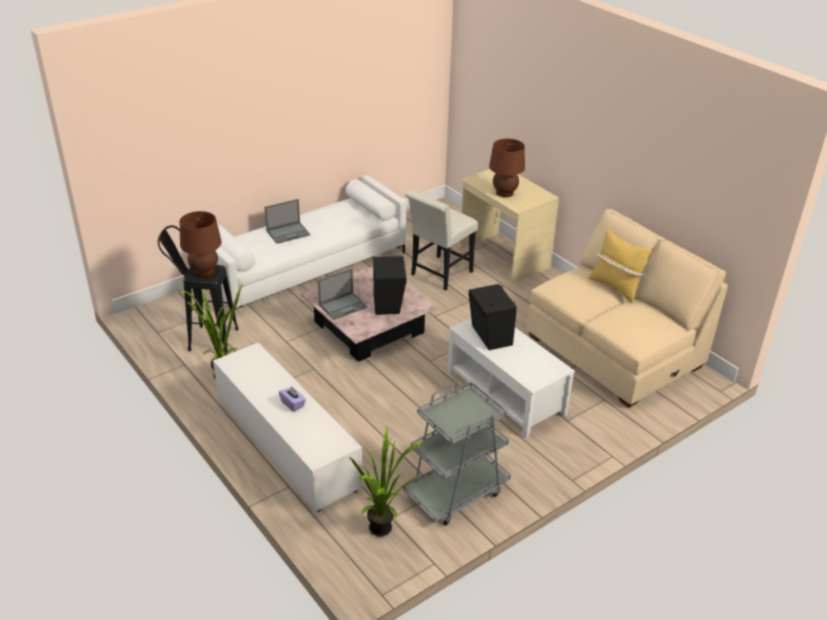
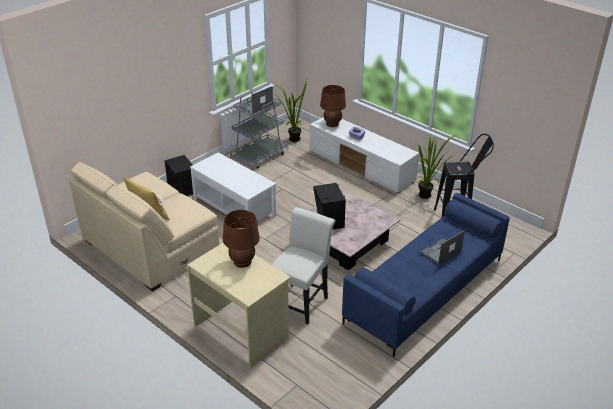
camera: 170 degrees right, 0 degrees up
brown table lamp [180,211,222,277] -> brown table lamp moved to [320,85,346,127]
white sofa [215,175,406,309] -> blue sofa [342,193,510,357]
laptop [318,269,368,320] -> laptop moved to [240,86,273,114]
black speaker [469,284,517,350] -> black speaker moved to [165,155,193,196]

